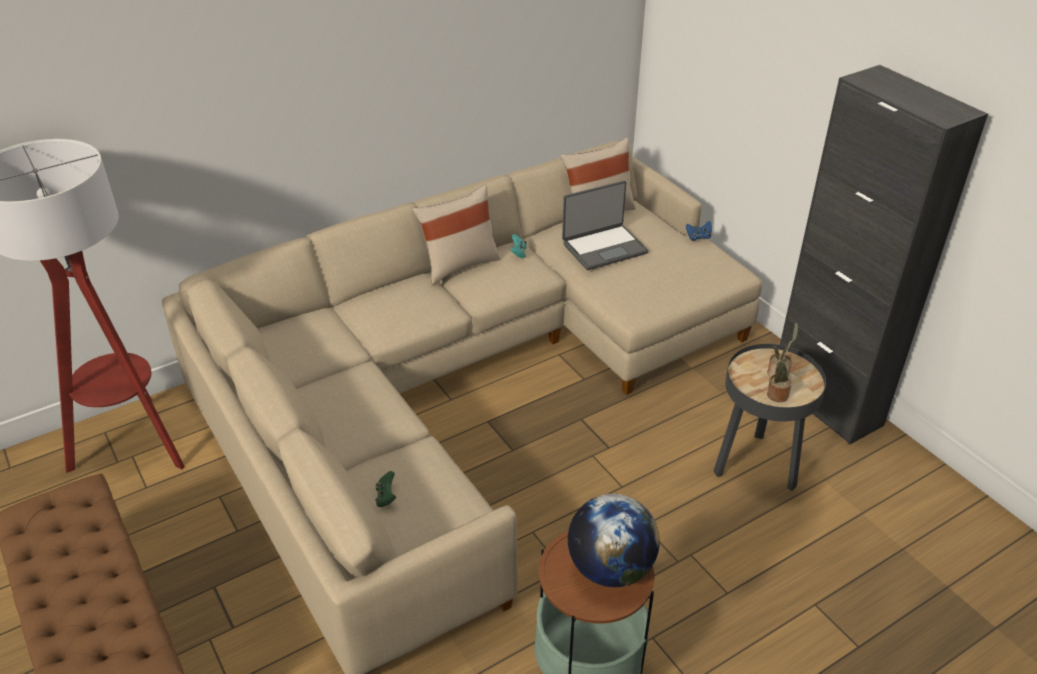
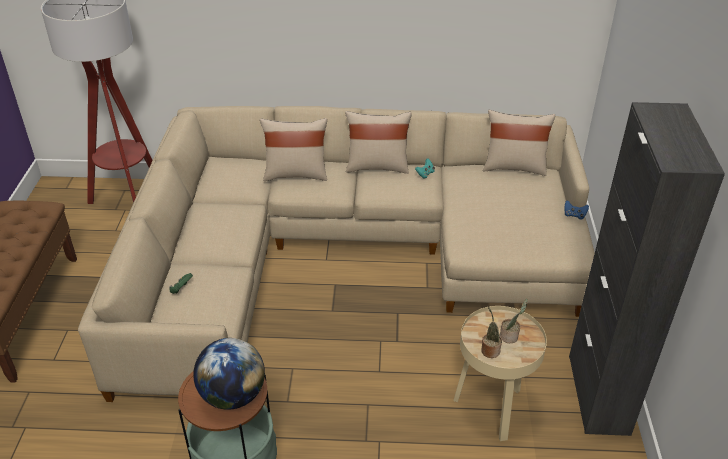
camera: 35 degrees right, 0 degrees up
laptop [562,181,648,270] -> none
black side table [714,344,826,491] -> beige side table [453,306,547,441]
none -> beige pillow [260,118,327,181]

